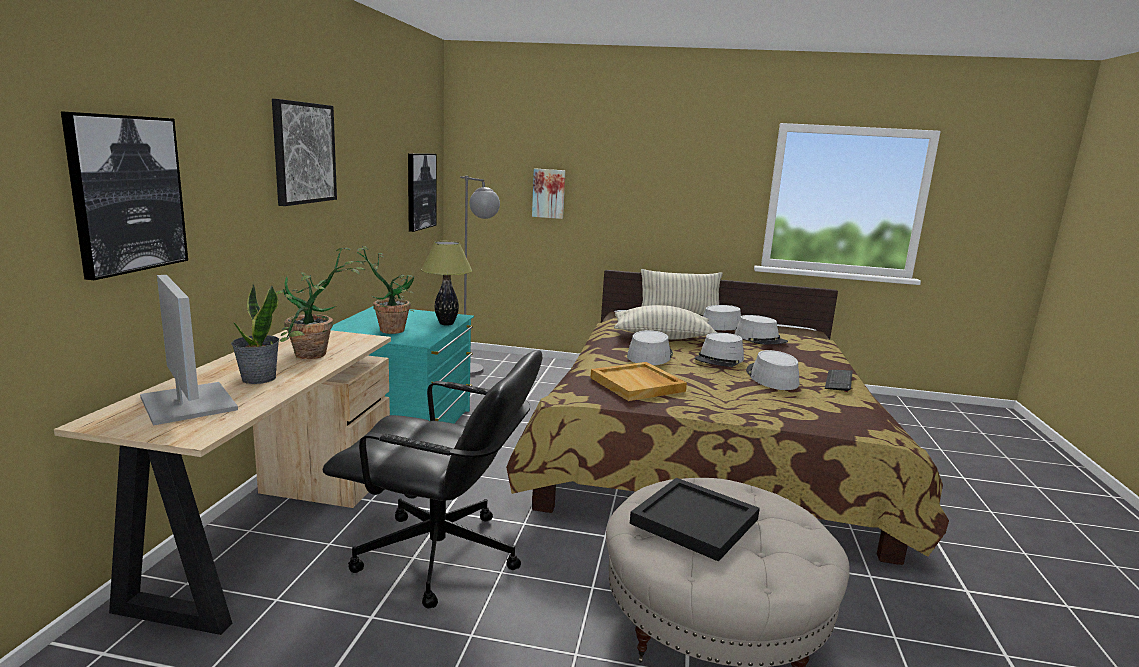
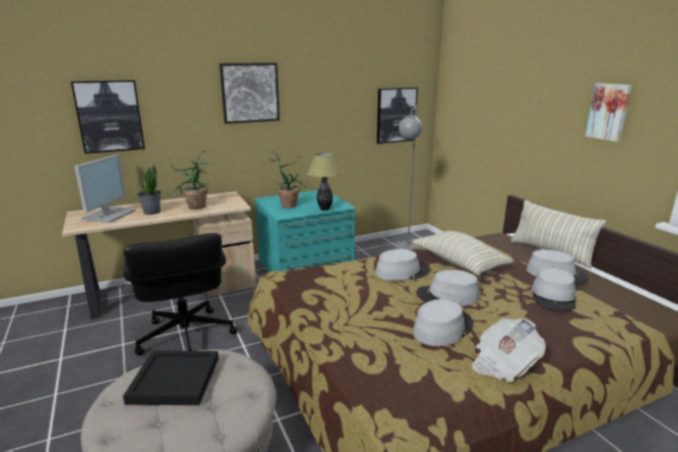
camera: 55 degrees right, 5 degrees up
picture [532,169,566,219] -> picture moved to [585,83,632,142]
beige tray [591,362,687,401] -> none
keyboard [825,370,853,392] -> newspaper [472,318,546,382]

